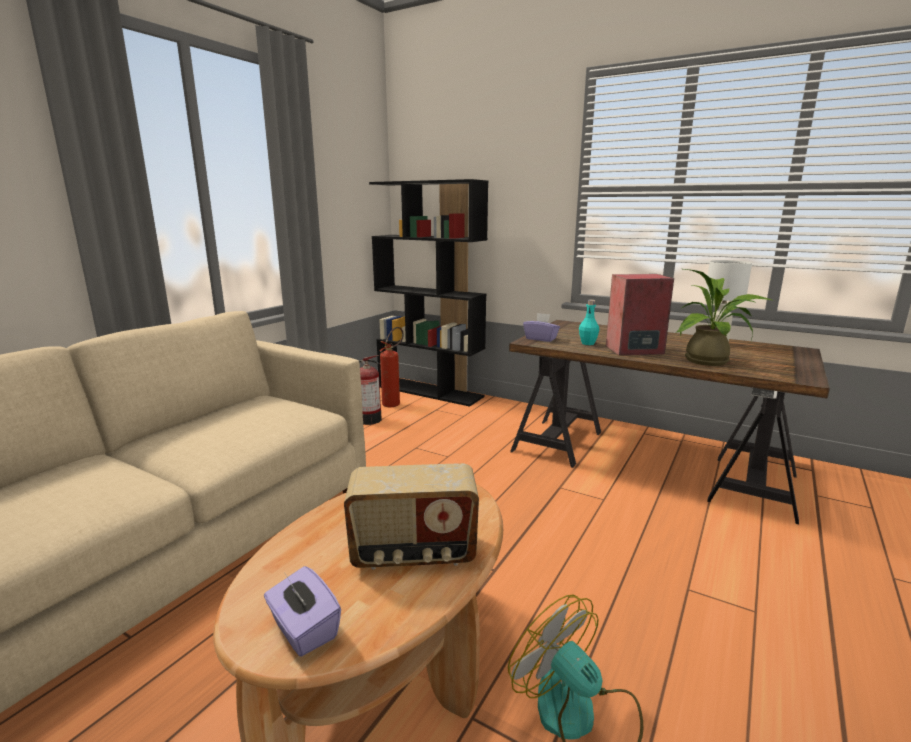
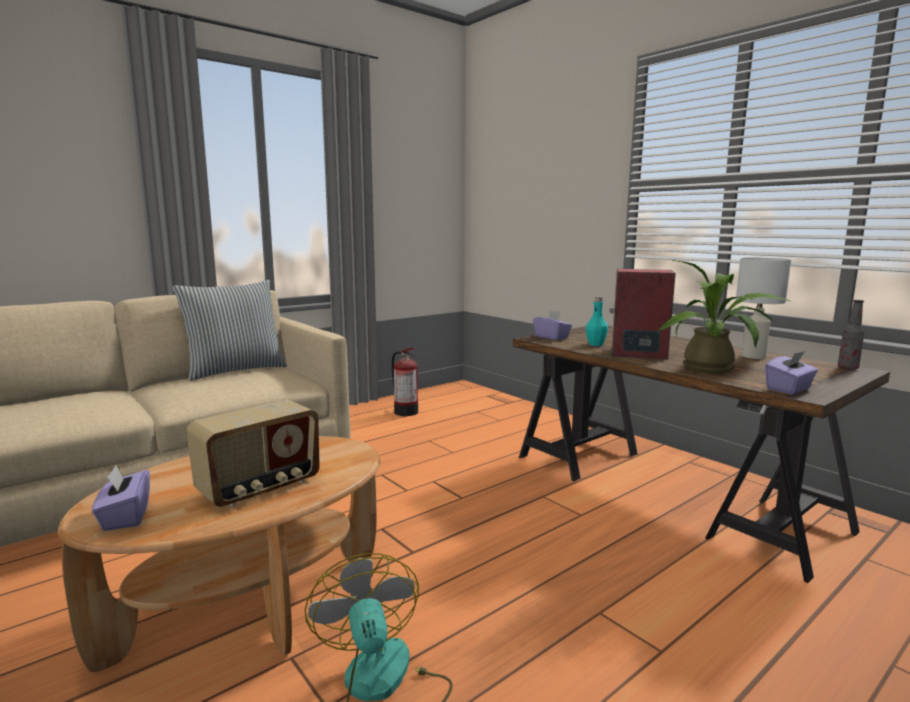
camera: 20 degrees right, 5 degrees down
radio [344,463,479,570] -> radio turned 60 degrees counterclockwise [186,400,320,507]
black bookcase [369,179,488,407] -> none
fire extinguisher [379,327,404,407] -> none
none -> pillow [173,280,287,381]
none -> purple tissue box [765,351,818,394]
none -> bottle [838,300,865,370]

